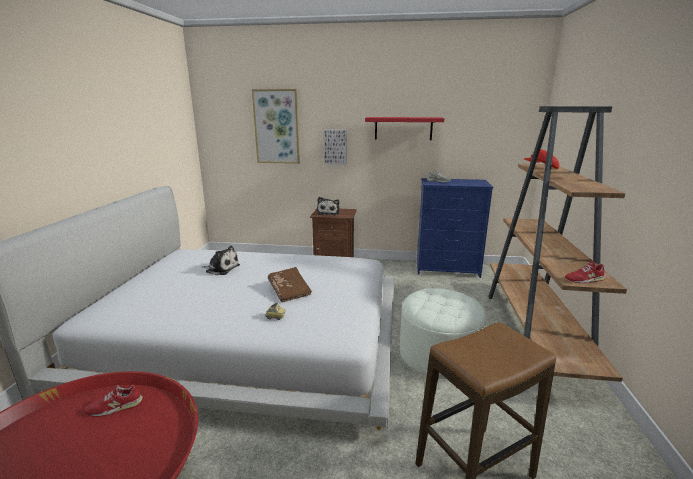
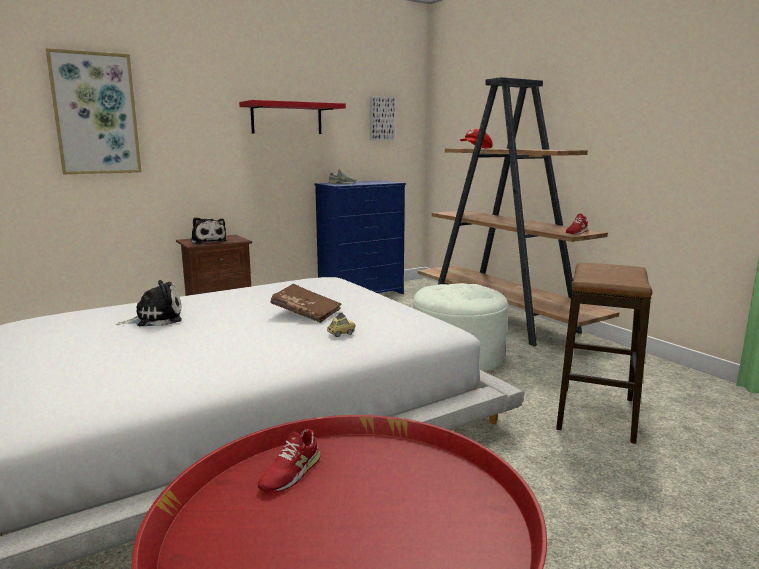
camera: 40 degrees left, 5 degrees down
picture [324,130,346,164] -> picture moved to [370,97,395,141]

